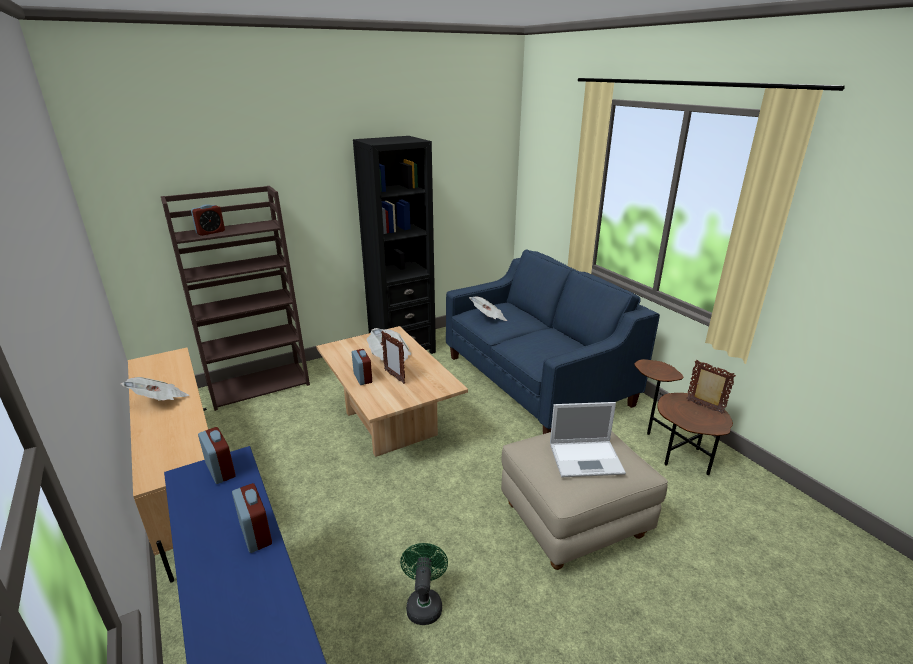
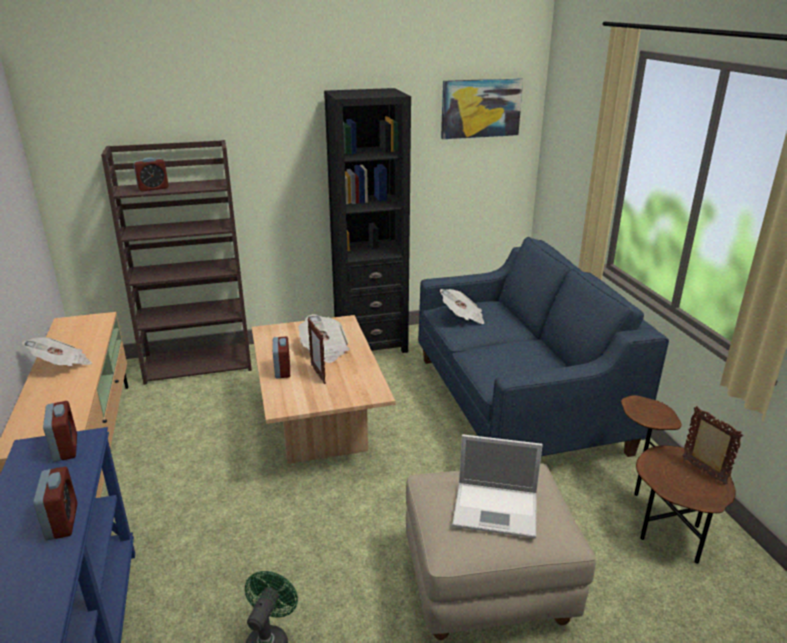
camera: 15 degrees right, 0 degrees up
none -> picture [441,78,523,139]

